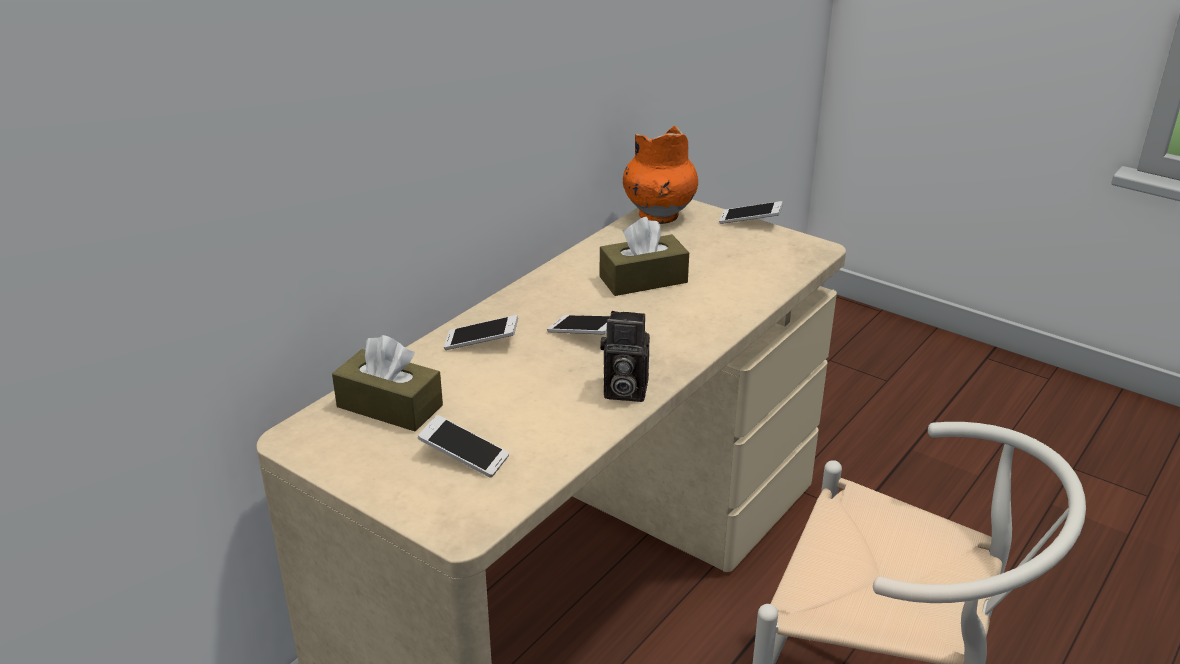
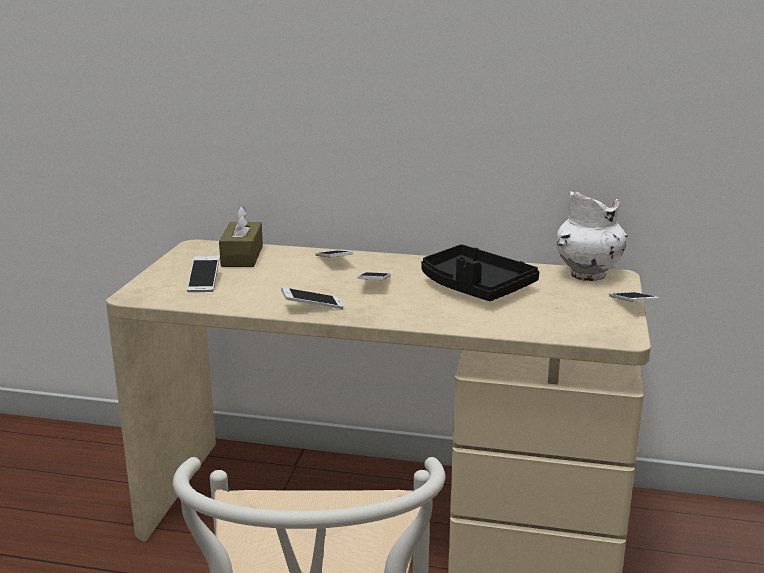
camera: 65 degrees right, 10 degrees down
brown tissue box [600,217,689,296] -> black tray [421,244,539,301]
camera [600,311,650,402] -> phone [281,287,344,309]
orange vase [623,126,698,224] -> white vase [556,191,628,281]

